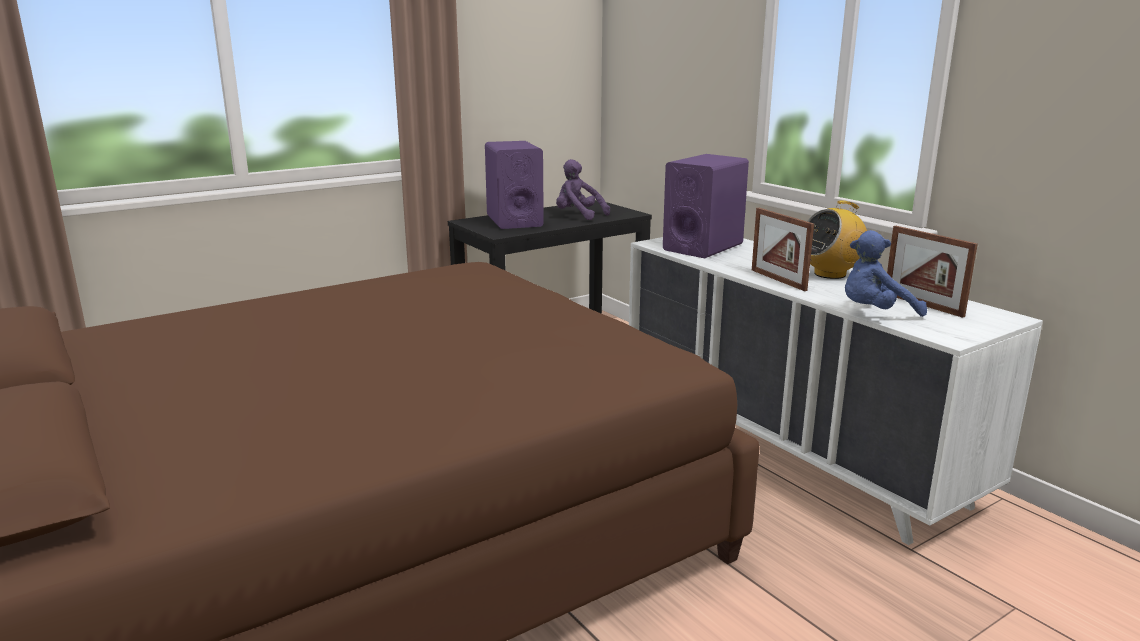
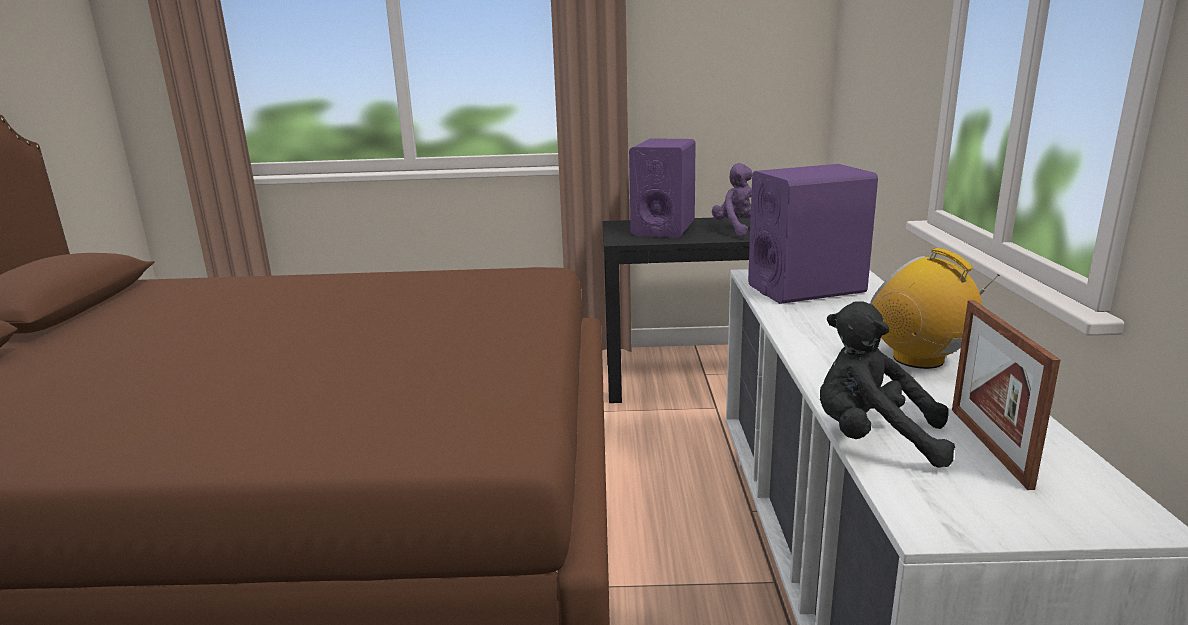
camera: 35 degrees right, 0 degrees up
picture frame [752,208,814,291] -> none
radio [807,200,867,279] -> radio turned 45 degrees clockwise [870,248,1000,369]
blue plush toy [845,230,927,317] -> black plush toy [820,301,955,468]

